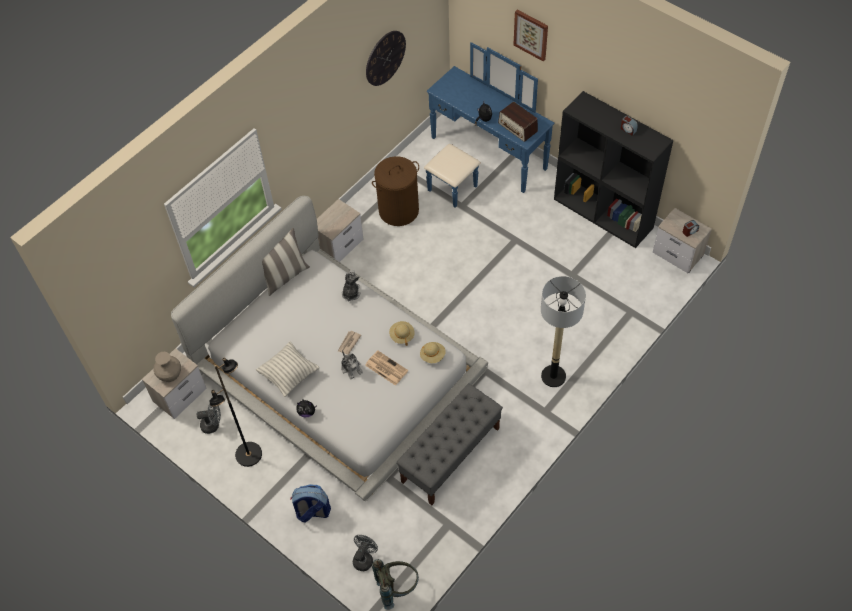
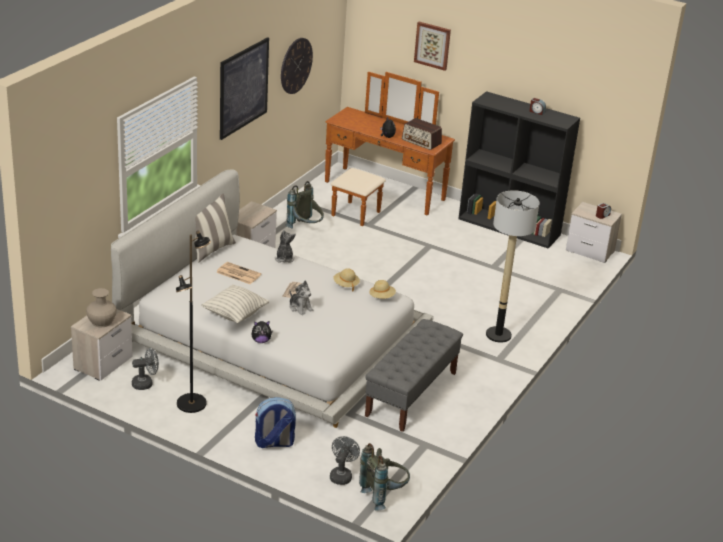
camera: 15 degrees left, 25 degrees down
newspaper [365,350,408,386] -> newspaper moved to [216,262,261,284]
brown laundry basket [372,156,419,226] -> grey backpack [285,181,324,229]
blue dresser [424,42,554,208] -> brown dresser [325,72,455,226]
none -> picture [220,37,269,140]

